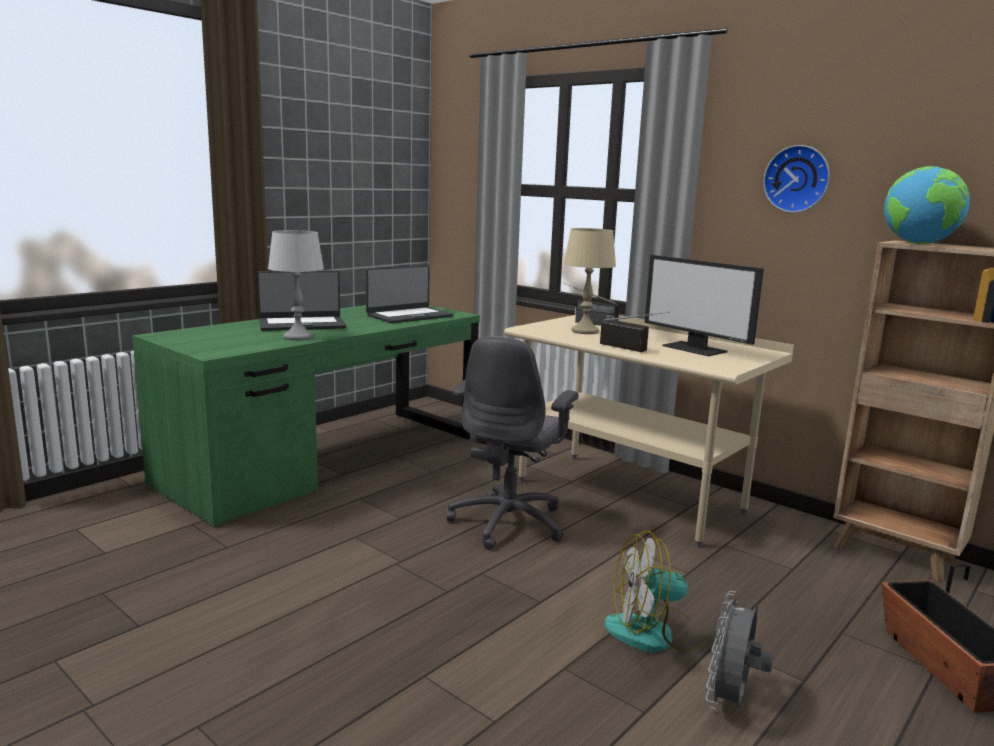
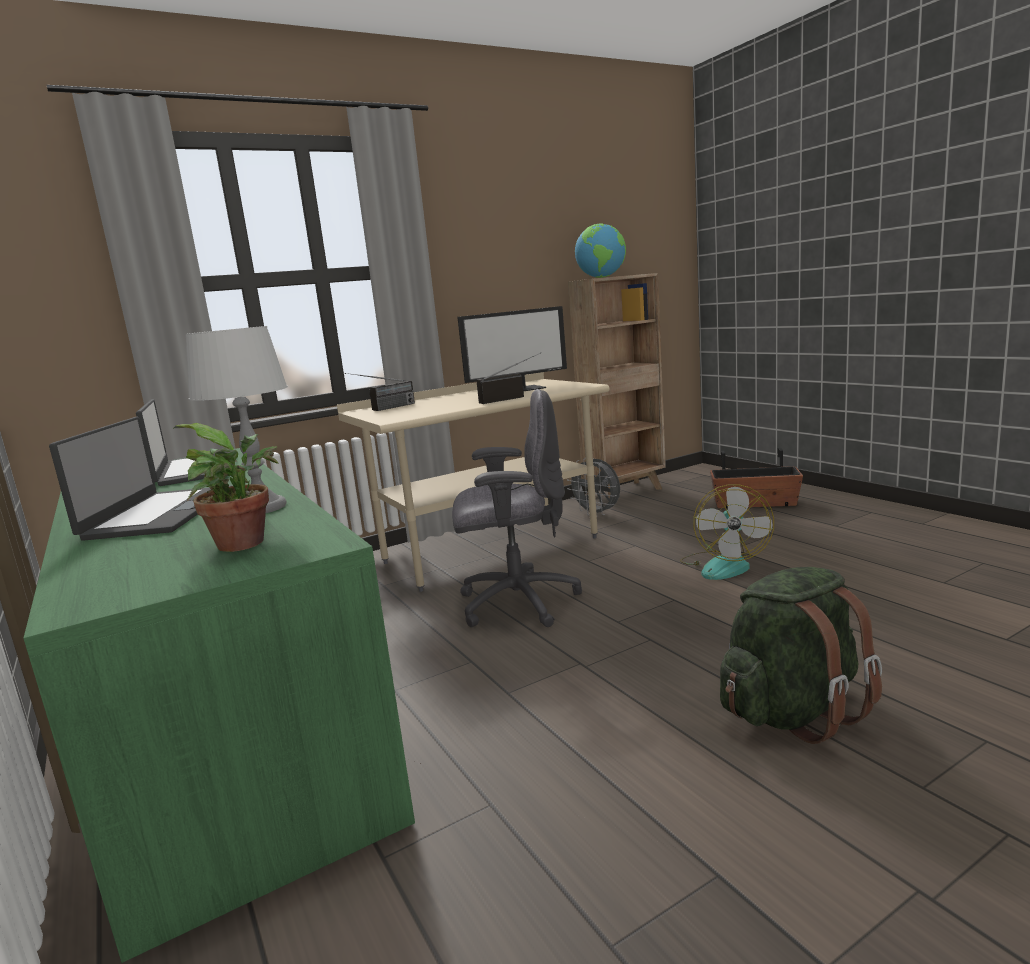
camera: 70 degrees left, 0 degrees up
grey office chair [446,336,579,550] -> grey office chair turned 45 degrees counterclockwise [452,389,582,627]
beige table lamp [563,228,616,334] -> none
grey fan [706,591,774,710] -> grey fan moved to [567,458,620,516]
wall clock [763,145,830,213] -> none
none -> potted plant [173,423,278,552]
none -> green backpack [720,567,882,744]

